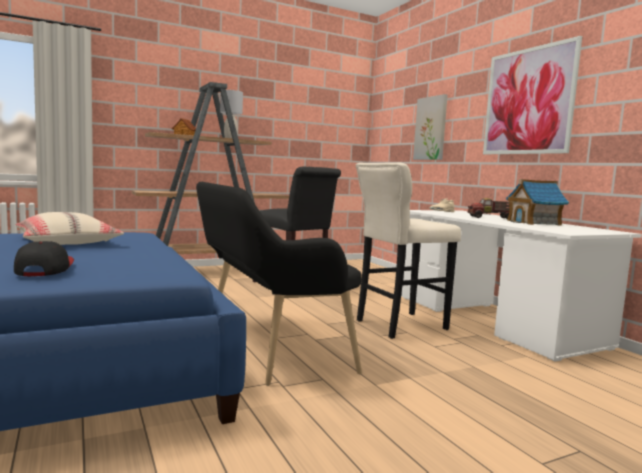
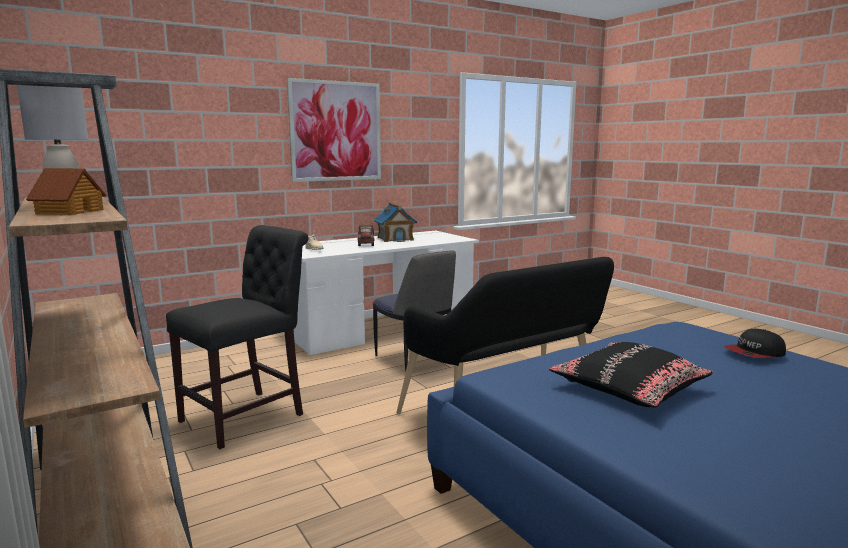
camera: 95 degrees left, 5 degrees up
beige pillow [15,212,124,245] -> black pillow [549,342,713,408]
beige stool [356,163,461,339] -> chair [373,251,456,373]
picture [413,94,448,160] -> none

